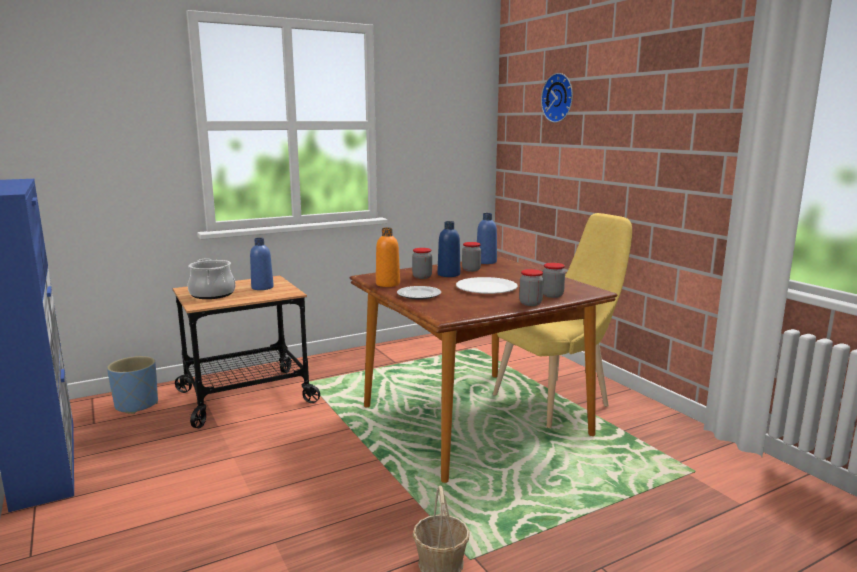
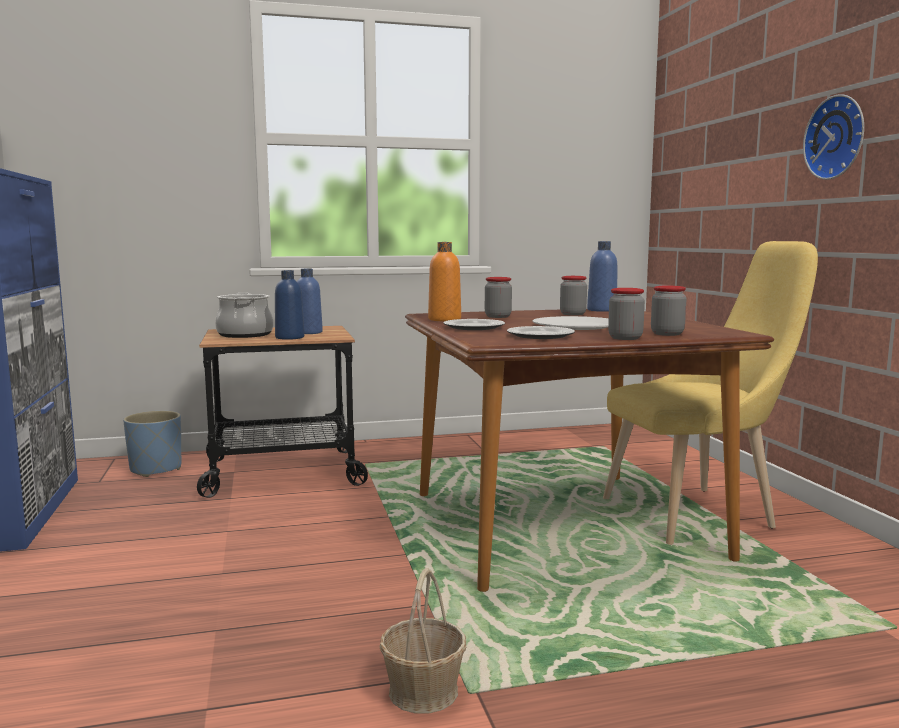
camera: 15 degrees right, 5 degrees down
blue bottle [437,221,460,277] -> blue bottle moved to [275,270,305,340]
wall clock [541,73,573,123] -> wall clock moved to [803,94,864,180]
none -> plate [507,326,575,339]

